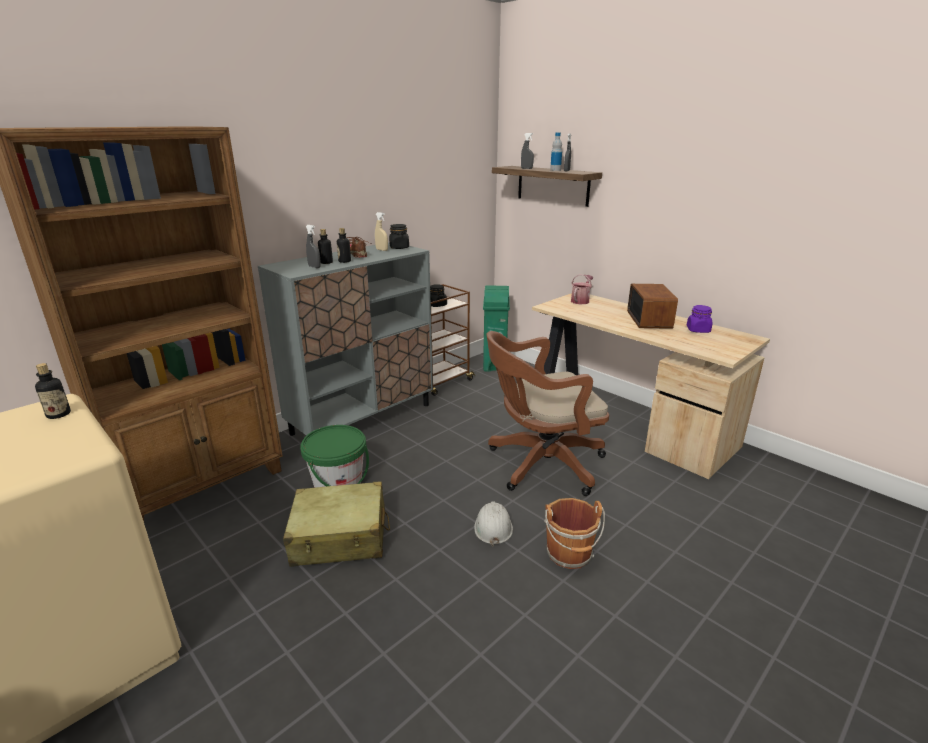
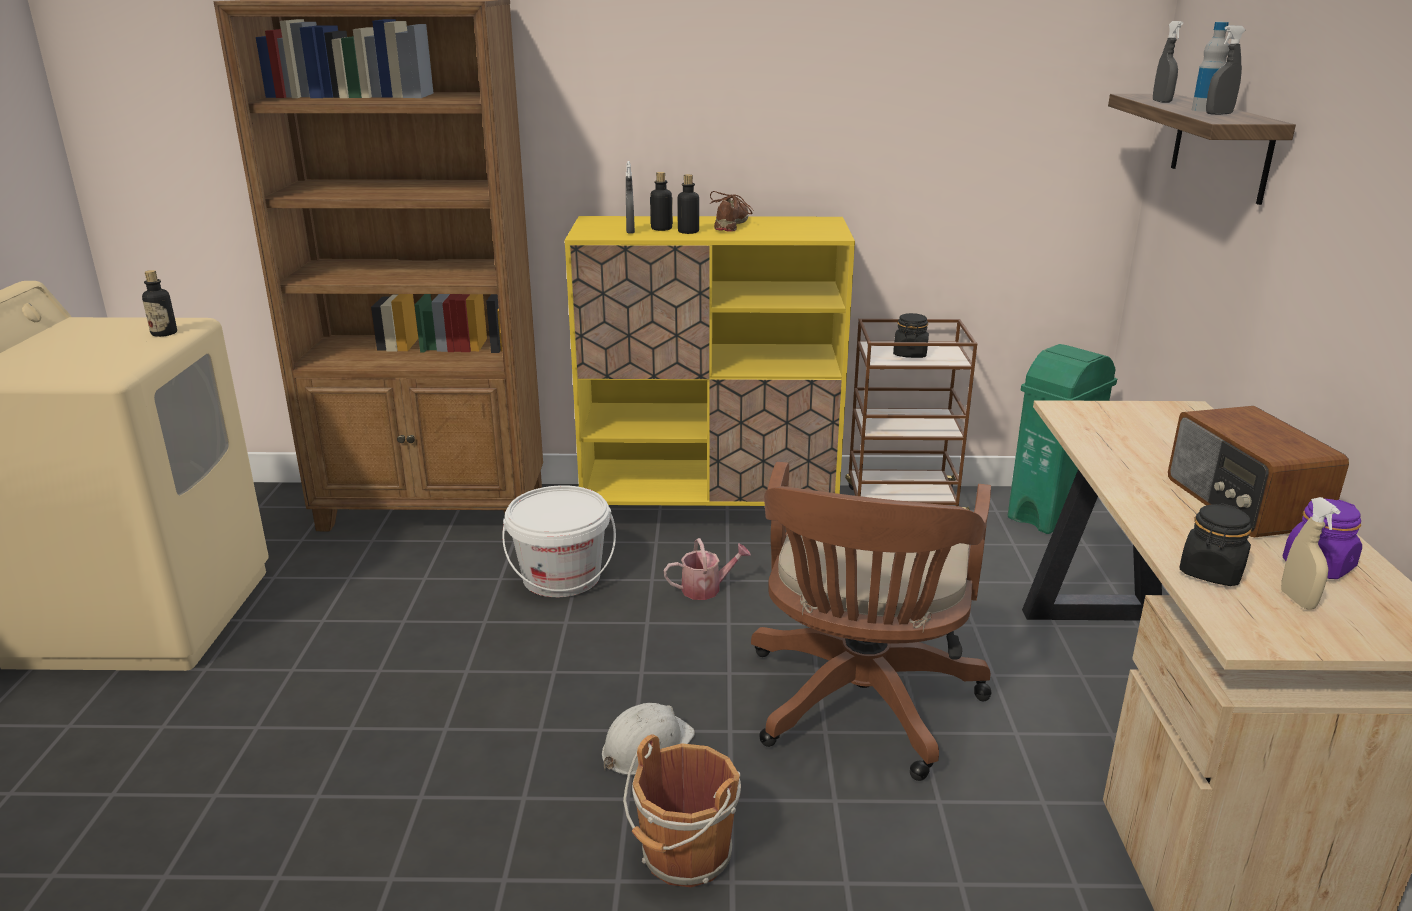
camera: 45 degrees right, 0 degrees up
grey cabinet [258,242,433,436] -> yellow cabinet [565,216,855,506]
beige suitcase [283,481,390,567] -> none
green bucket [300,425,369,488] -> white bucket [502,485,616,597]
beige spray bottle [375,212,388,251] -> beige spray bottle moved to [1281,497,1340,610]
black jar [389,224,409,249] -> black jar moved to [1179,503,1251,586]
brown office chair [487,331,609,496] -> brown office chair turned 105 degrees counterclockwise [751,462,992,781]
watering can [571,274,593,304] -> watering can moved to [663,538,751,600]
radio [627,284,678,329] -> radio turned 120 degrees clockwise [1168,406,1349,537]

